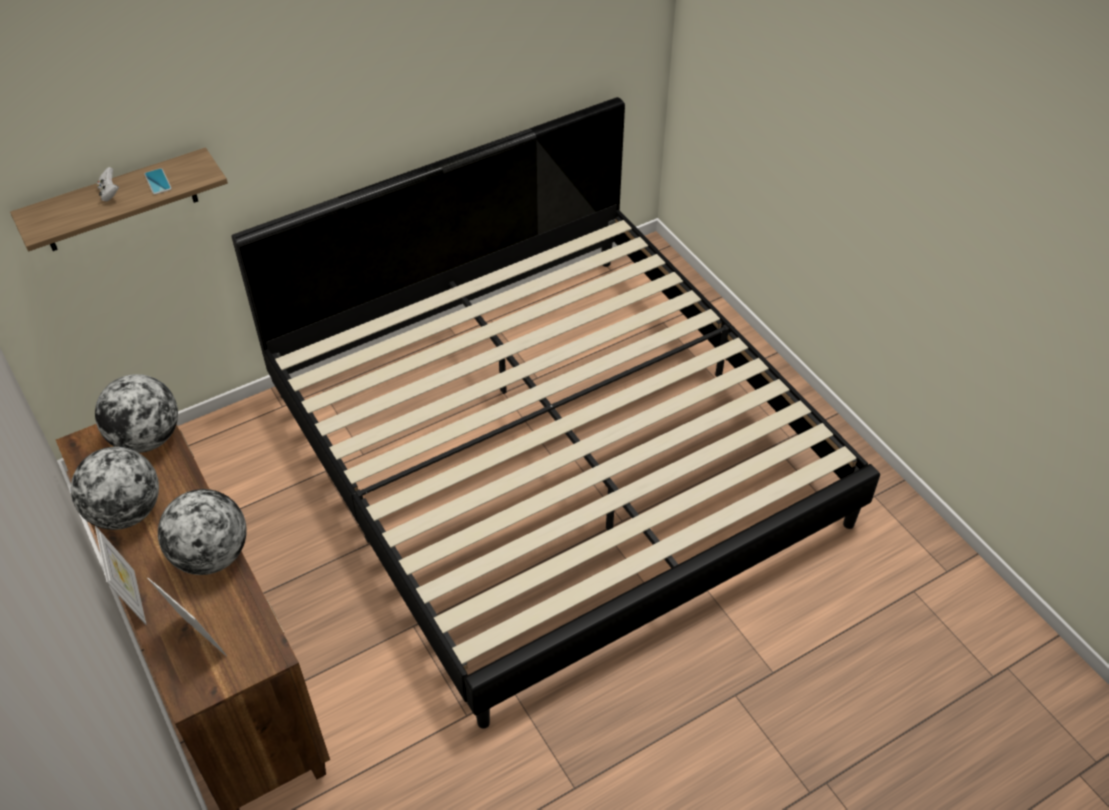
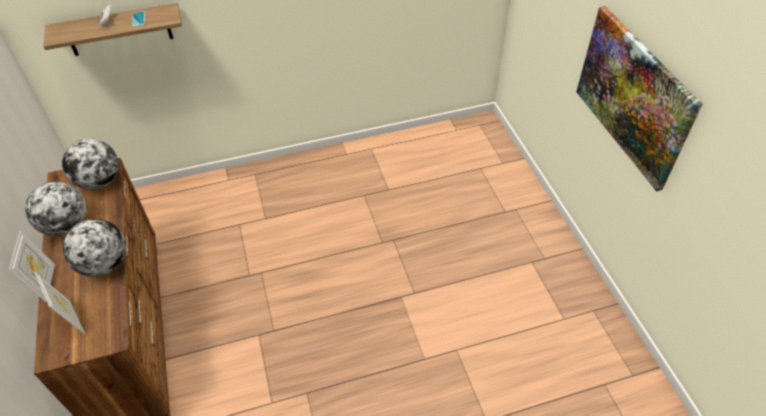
camera: 15 degrees right, 0 degrees up
bed [232,97,880,729] -> none
none -> picture [576,6,702,192]

